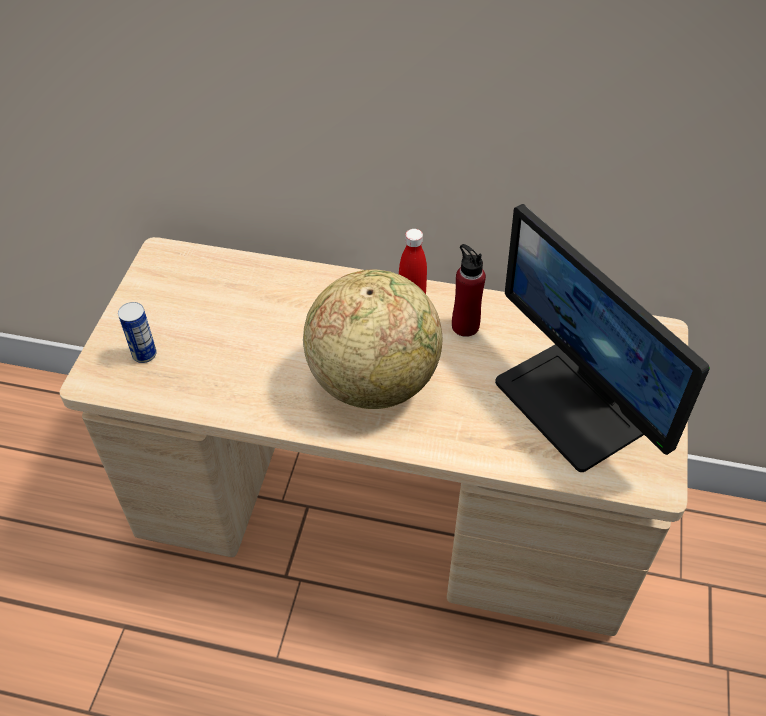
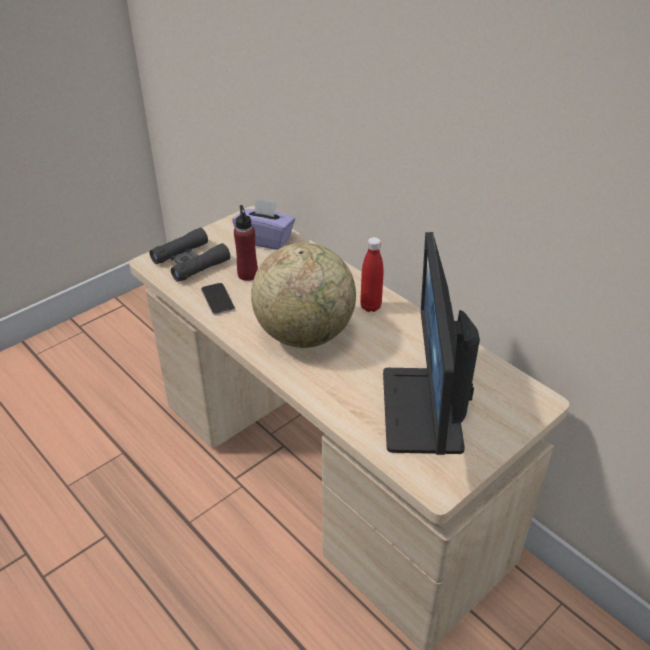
camera: 35 degrees right, 10 degrees down
can [118,302,157,363] -> black binoculars [150,227,230,282]
red bottle [452,244,486,337] -> red bottle moved to [234,205,258,281]
none -> phone [201,283,235,315]
none -> purple tissue box [233,198,295,250]

